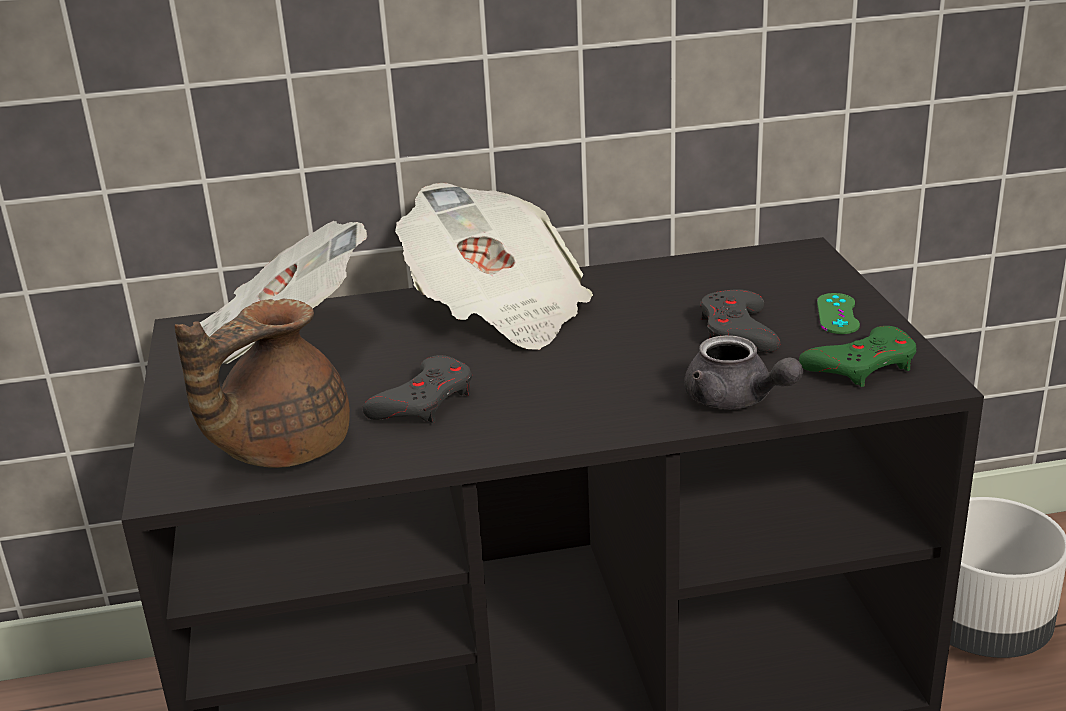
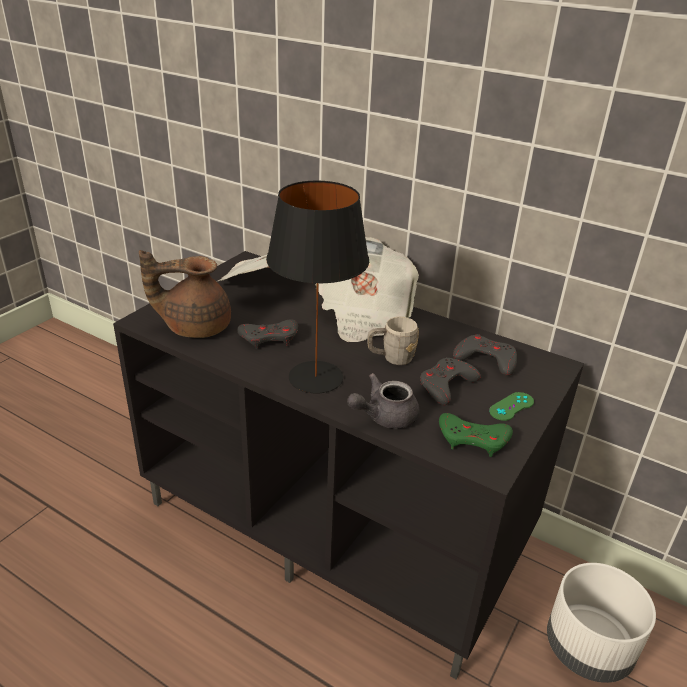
camera: 40 degrees right, 5 degrees up
grey teapot [684,335,803,409] -> grey teapot turned 60 degrees clockwise [347,373,420,429]
none -> black table lamp [266,180,369,394]
none -> grey mug [367,317,419,365]
none -> grey game controller [453,334,517,376]

